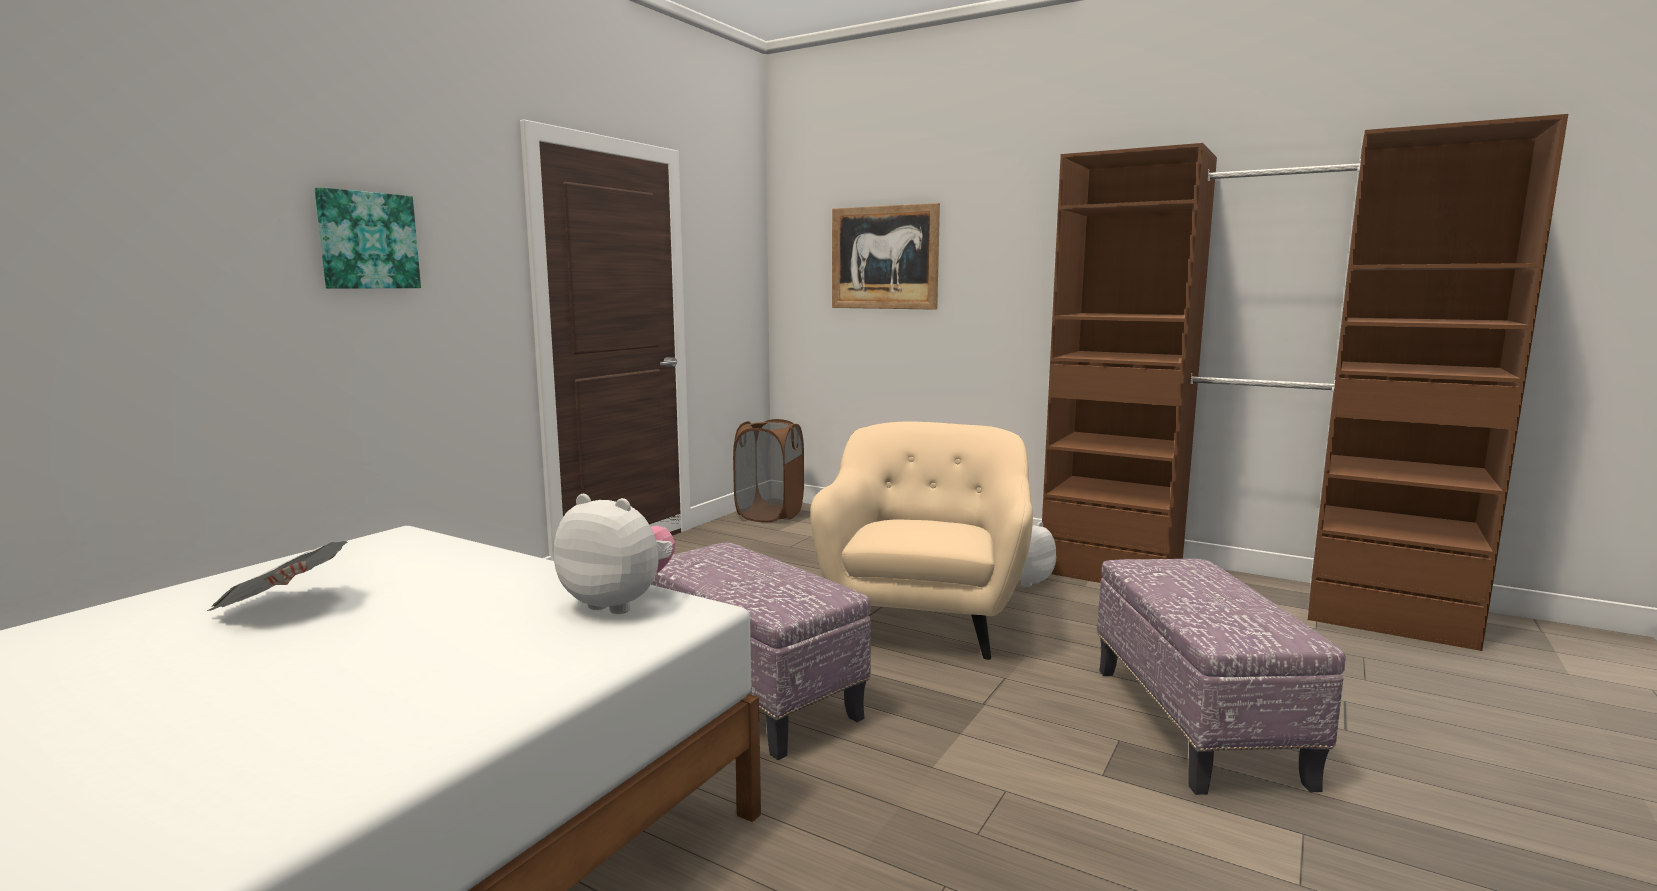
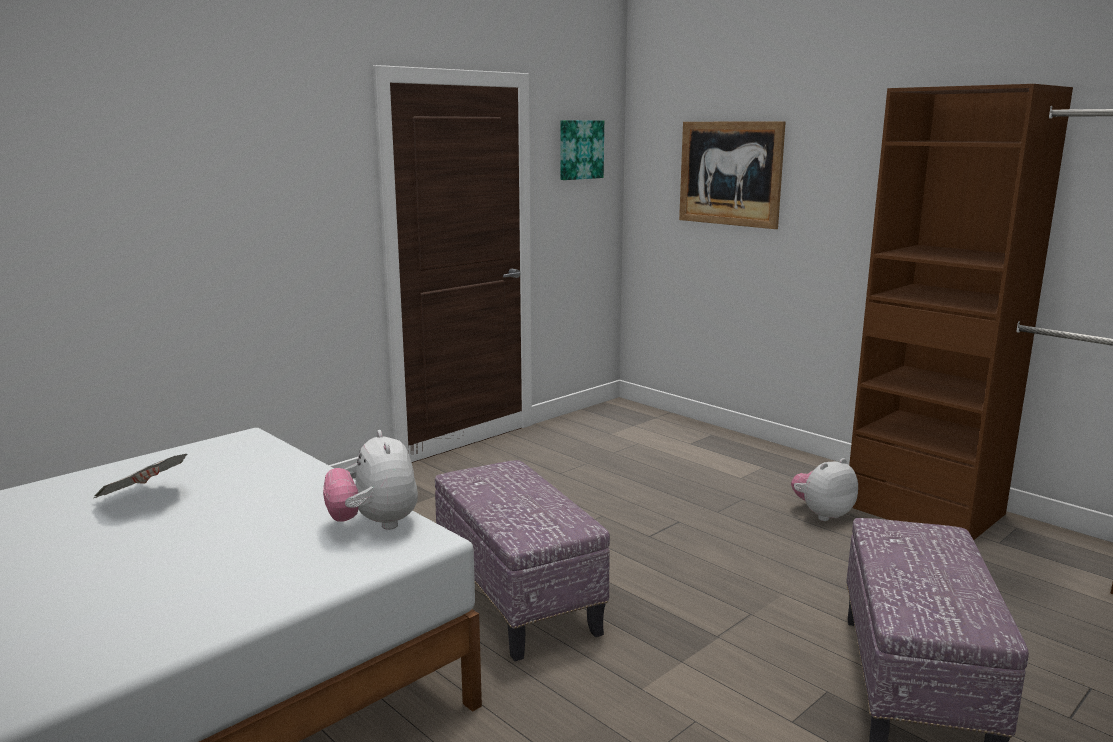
camera: 15 degrees right, 5 degrees up
picture [315,187,421,289] -> picture moved to [560,120,604,180]
plush toy [554,494,675,614] -> plush toy turned 150 degrees counterclockwise [323,430,418,530]
brown laundry basket [733,419,804,522] -> none
beige armchair [811,421,1033,660] -> none

